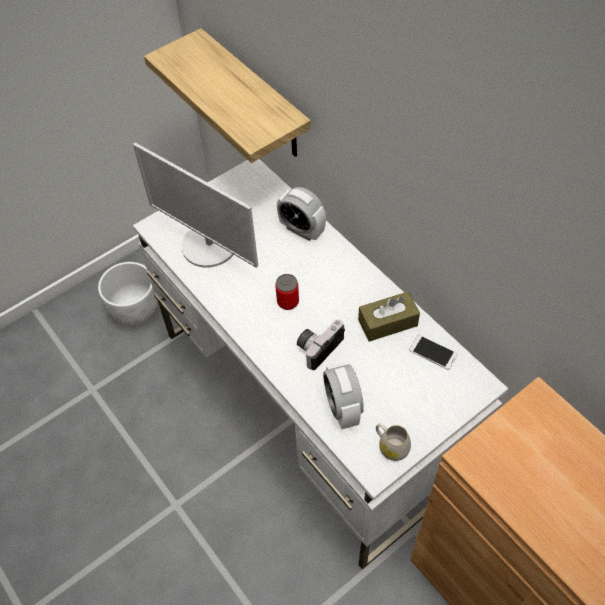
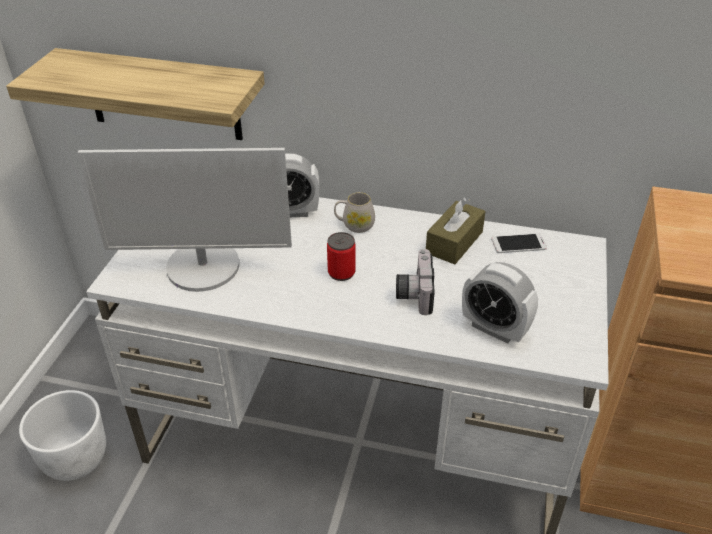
camera: 40 degrees left, 15 degrees down
white mug [376,423,411,461] -> white mug moved to [334,192,375,233]

